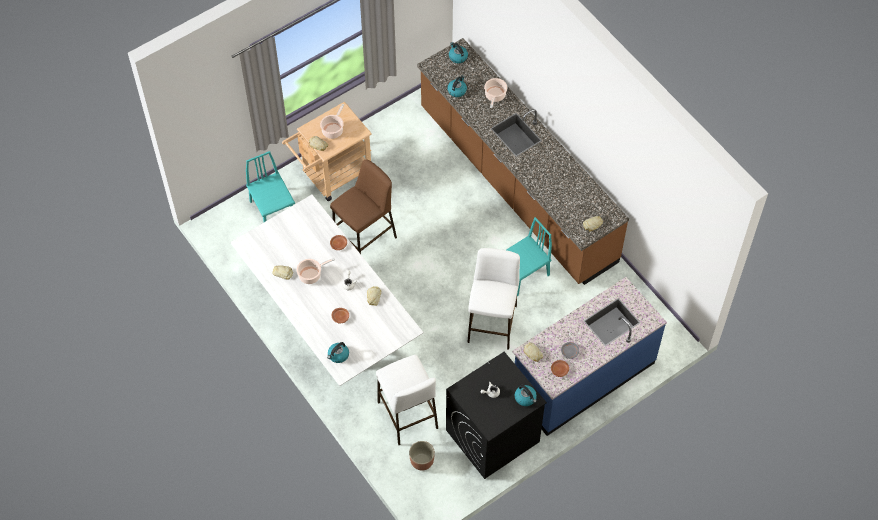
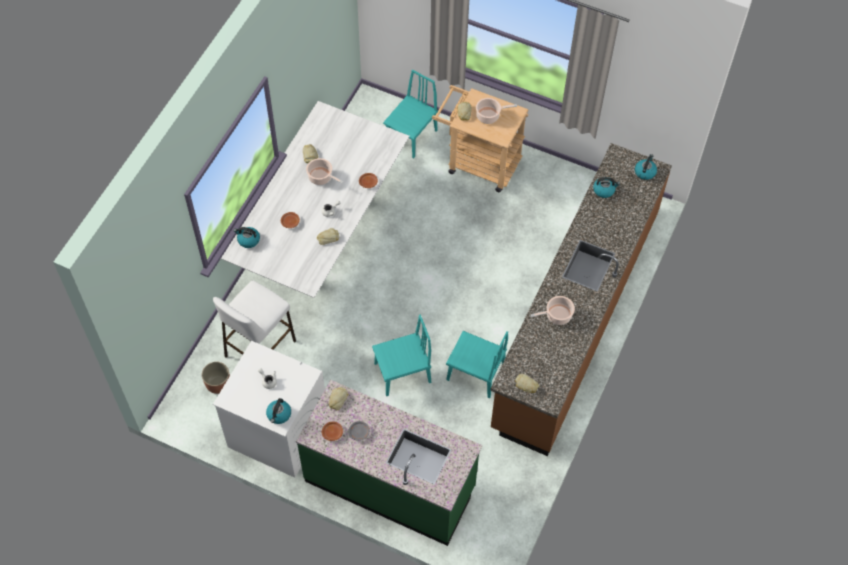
camera: 60 degrees right, 0 degrees up
brown stool [330,159,397,254] -> none
black washing machine [446,352,547,479] -> white washing machine [213,341,325,478]
white stool [467,248,520,349] -> turquoise chair [372,315,431,396]
cooking pot [484,78,507,108] -> cooking pot moved to [531,296,575,325]
blue counter [512,277,667,436] -> green counter [296,380,482,546]

